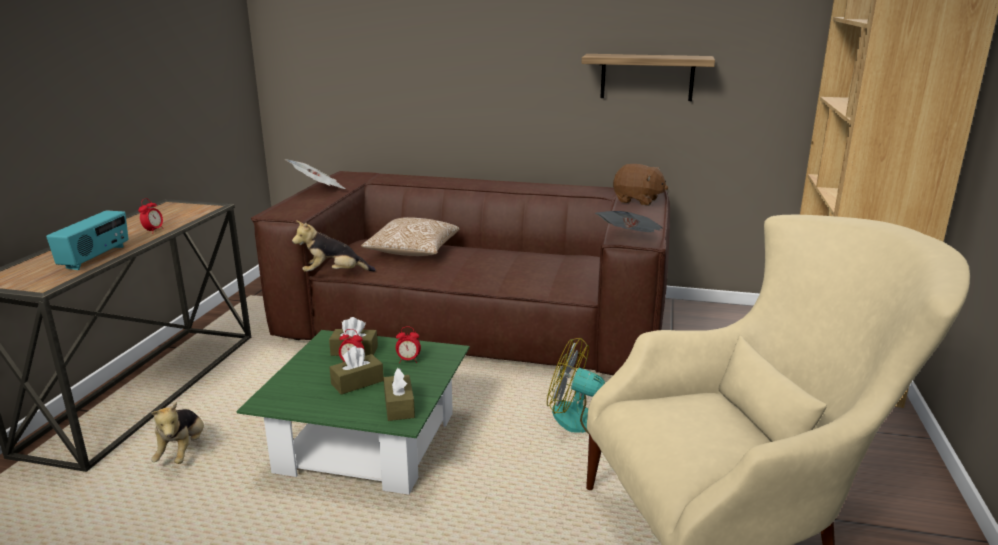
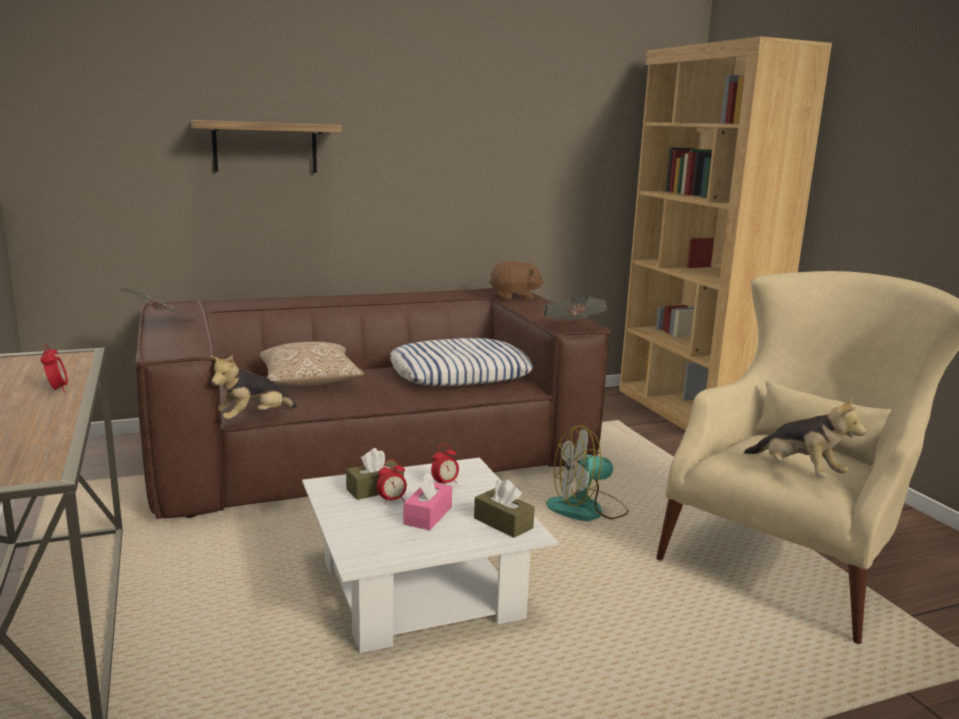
camera: 35 degrees left, 5 degrees down
radio [46,210,128,270] -> none
plush toy [151,402,204,464] -> plush toy moved to [744,396,866,478]
green coffee table [237,330,470,495] -> white coffee table [302,458,559,653]
brown tissue box [329,346,384,395] -> pink tissue box [404,472,452,530]
shelf [582,54,715,101] -> shelf moved to [191,120,342,173]
none -> pillow [390,338,533,386]

